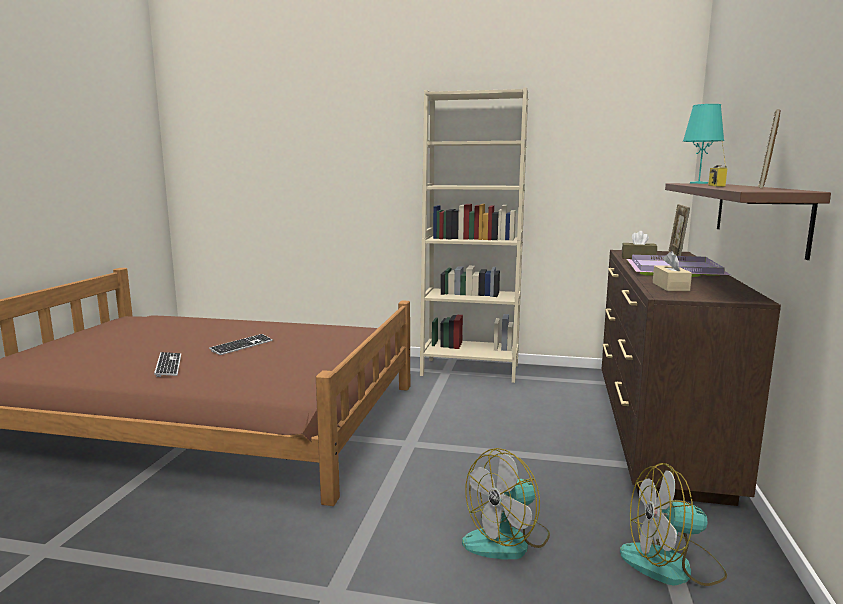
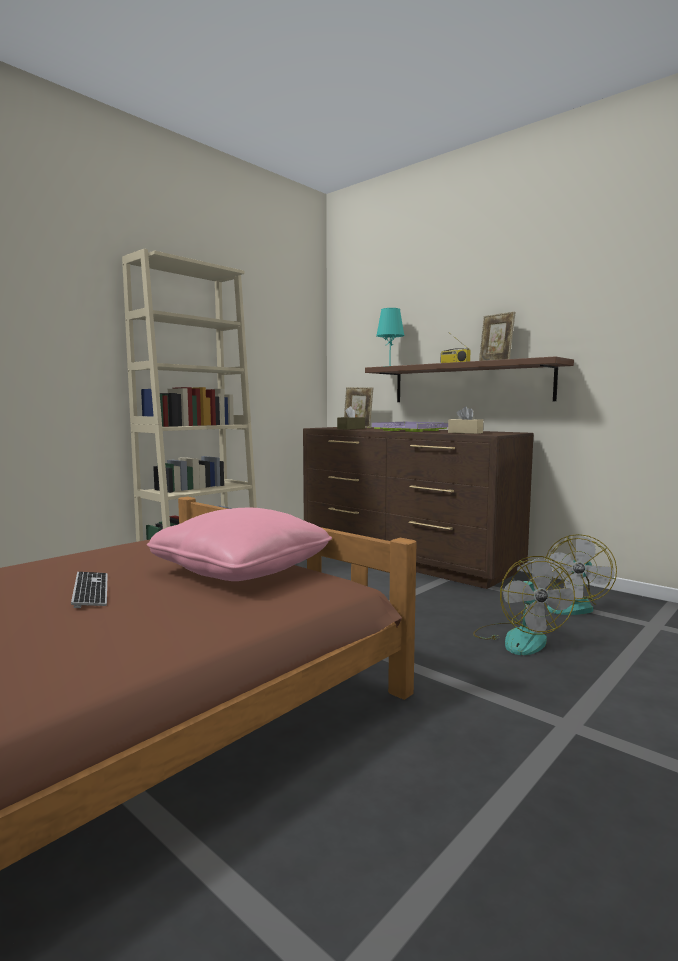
camera: 60 degrees left, 5 degrees down
keyboard [154,352,181,377] -> none
none -> pink pillow [147,507,332,581]

